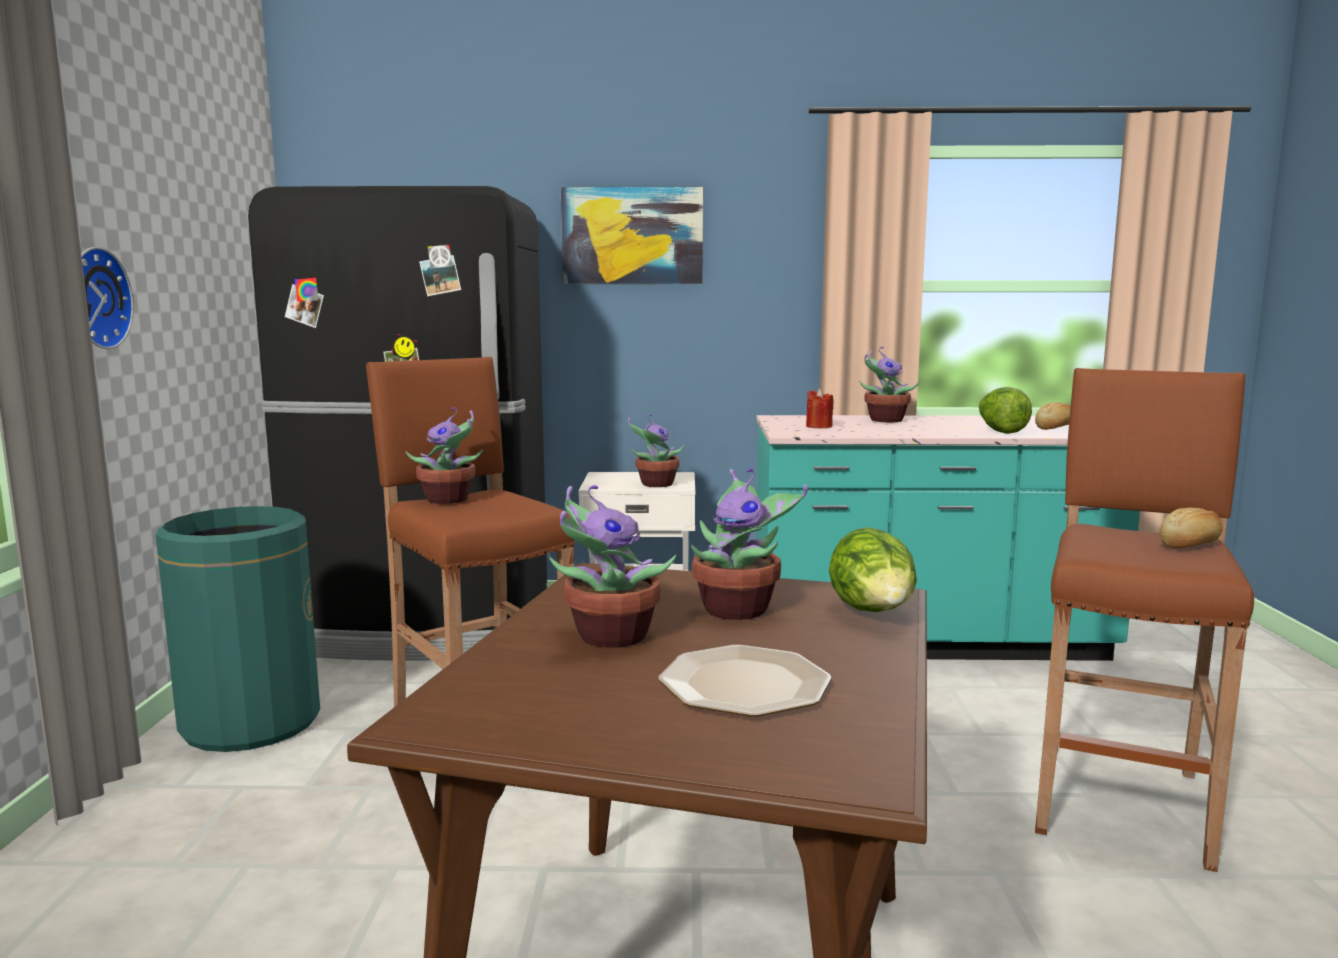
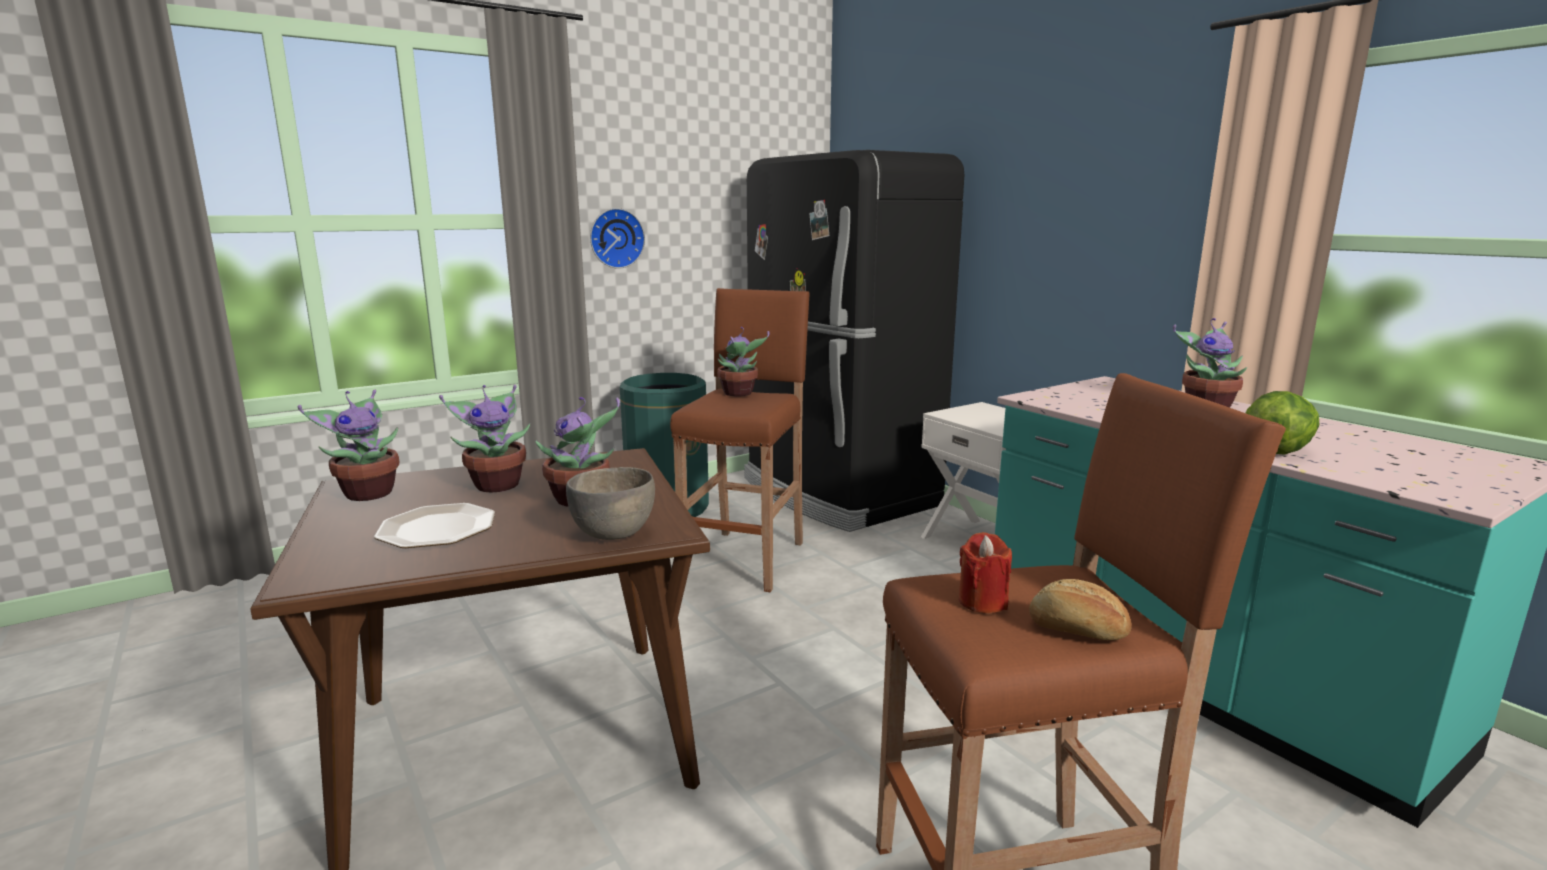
camera: 55 degrees right, 5 degrees up
picture [561,187,703,284] -> none
potted plant [628,414,684,487] -> potted plant moved to [298,390,399,501]
red candle [806,389,833,428] -> red candle moved to [959,532,1012,613]
lettuce [829,527,917,612] -> grey bowl [566,467,655,540]
bread [1035,402,1071,430] -> none

